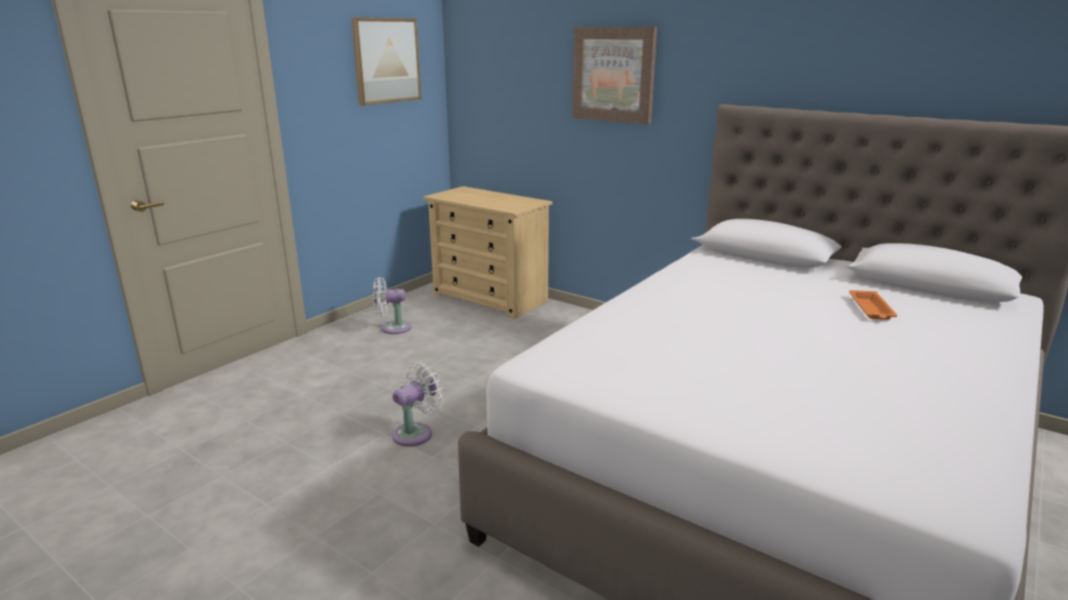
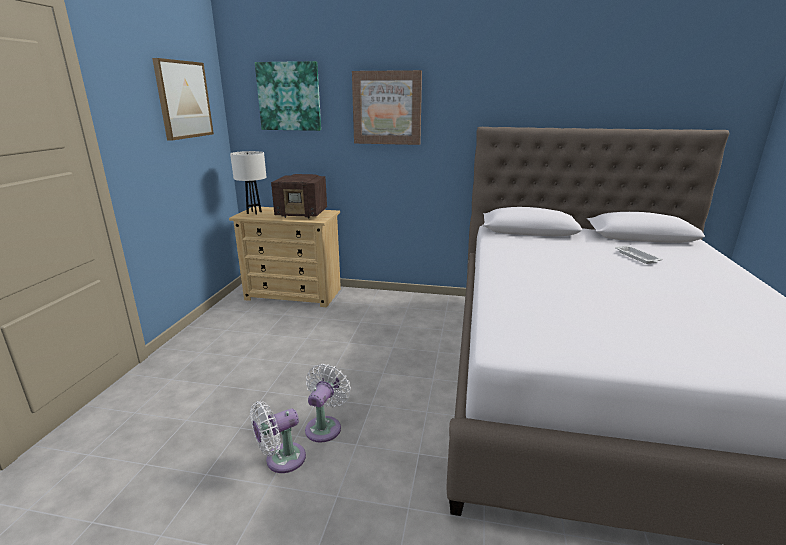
camera: 25 degrees left, 0 degrees up
white fan [373,277,411,334] -> white fan moved to [250,401,306,473]
orange tray [849,290,898,320] -> white tray [615,245,663,264]
none -> white table lamp [230,151,266,215]
none -> picture [255,61,321,131]
none -> radio [271,174,327,219]

